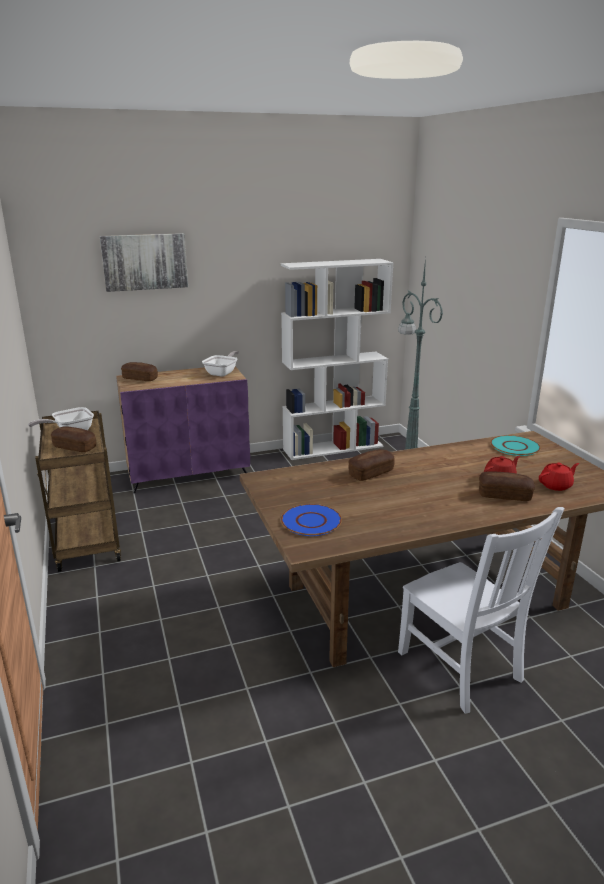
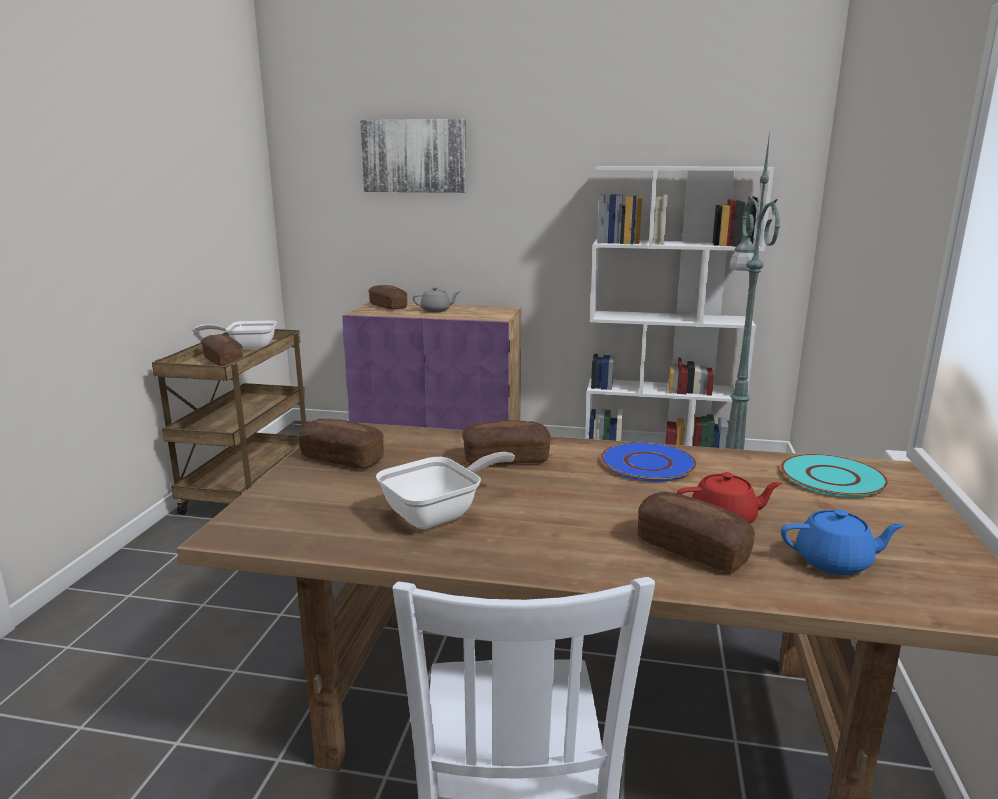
camera: 30 degrees right, 5 degrees down
frying pan [202,351,239,377] -> frying pan moved to [376,452,515,529]
blue plate [281,504,342,536] -> blue plate moved to [601,442,697,482]
red teapot [539,463,579,491] -> blue teapot [781,509,905,575]
none -> bread [299,419,384,469]
none -> grey teapot [413,287,460,312]

